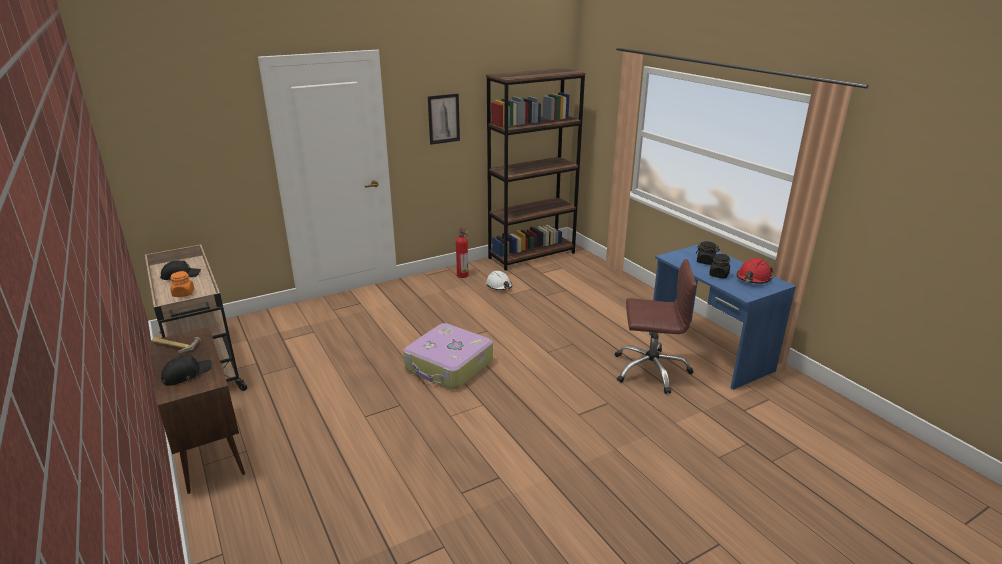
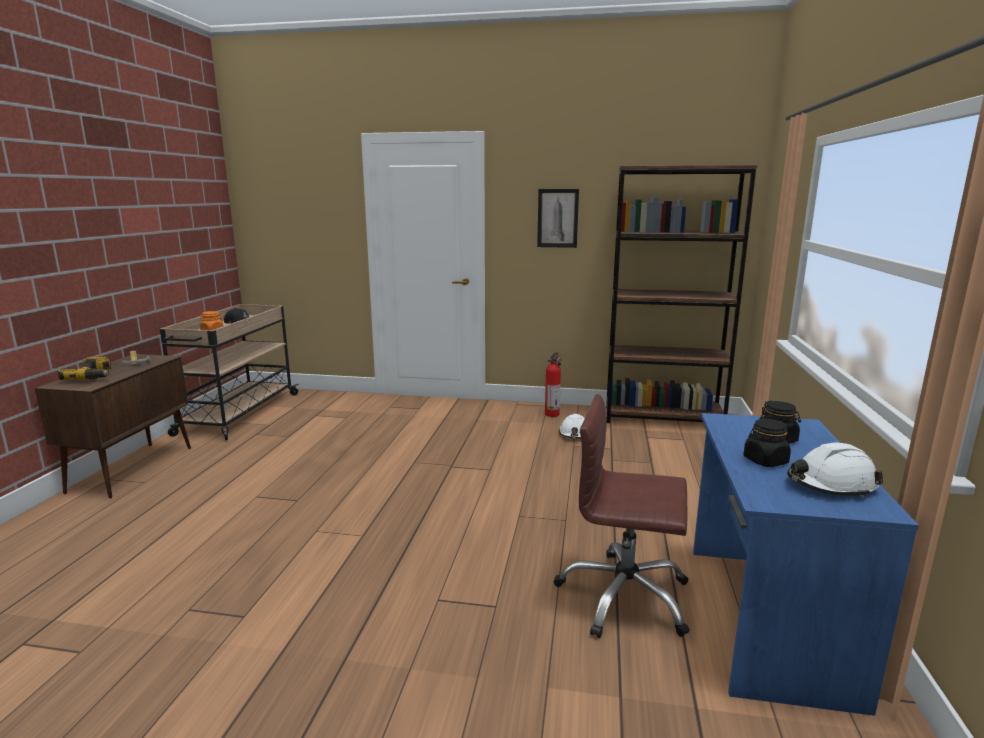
camera: 40 degrees right, 10 degrees down
black cap [161,354,212,386] -> power drill [58,357,111,380]
suitcase [403,323,493,389] -> none
brown office chair [615,259,697,394] -> brown office chair turned 150 degrees clockwise [554,394,690,638]
red hard hat [736,258,773,284] -> white hard hat [787,443,883,498]

